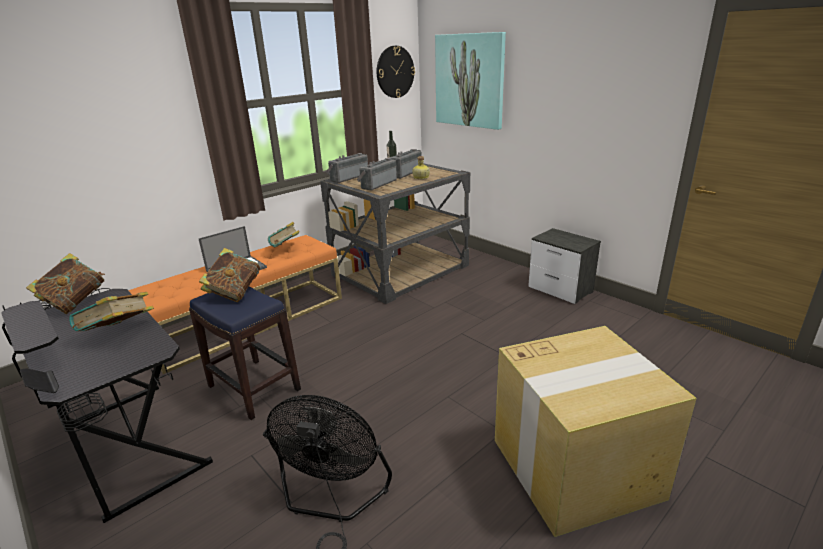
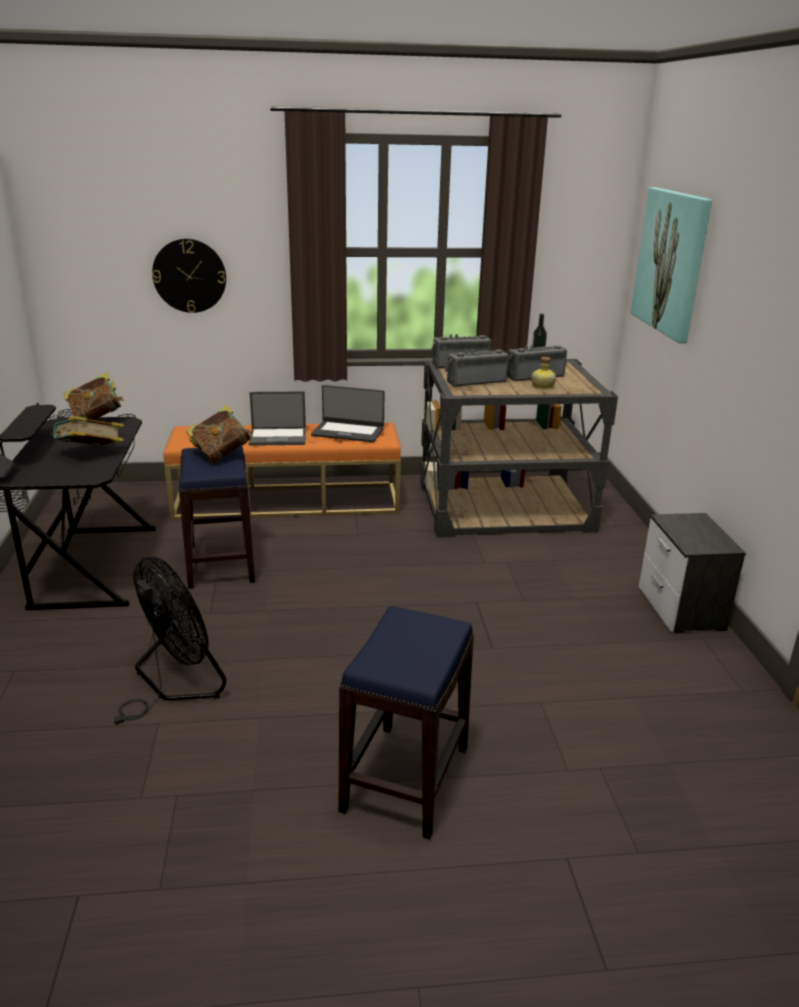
camera: 35 degrees right, 0 degrees up
book [268,222,300,247] -> laptop [311,385,385,442]
wall clock [377,46,415,98] -> wall clock moved to [152,239,226,313]
cardboard box [495,326,697,537] -> stool [339,606,474,839]

